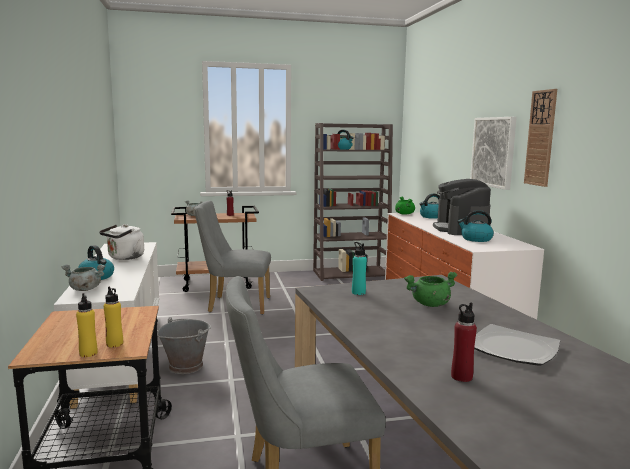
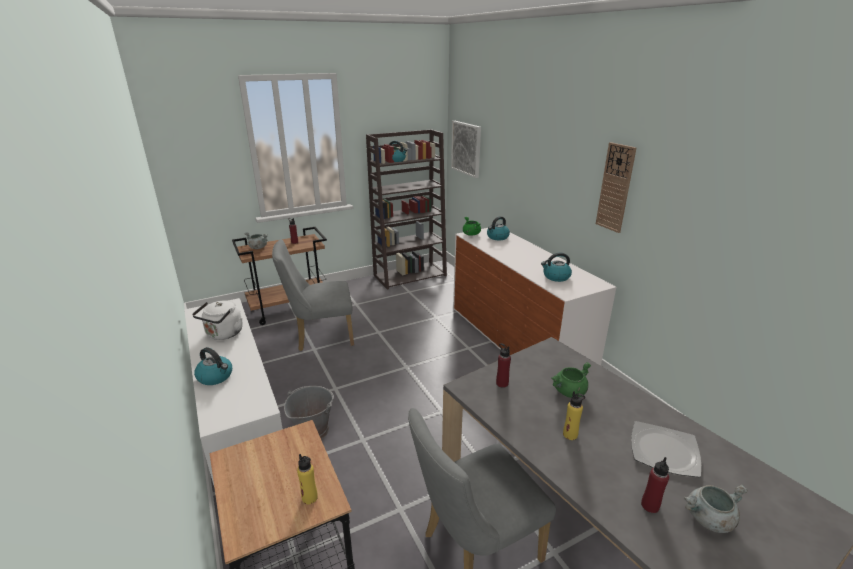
camera: 15 degrees left, 15 degrees up
grey cooking pot [62,264,106,291] -> grey cooking pot moved to [684,484,748,533]
yellow bottle [76,293,97,357] -> yellow bottle moved to [563,391,585,440]
turquoise bottle [352,242,367,295] -> red bottle [496,343,511,388]
coffee machine [433,179,491,235] -> none
picture [470,117,517,190] -> picture moved to [451,121,481,178]

